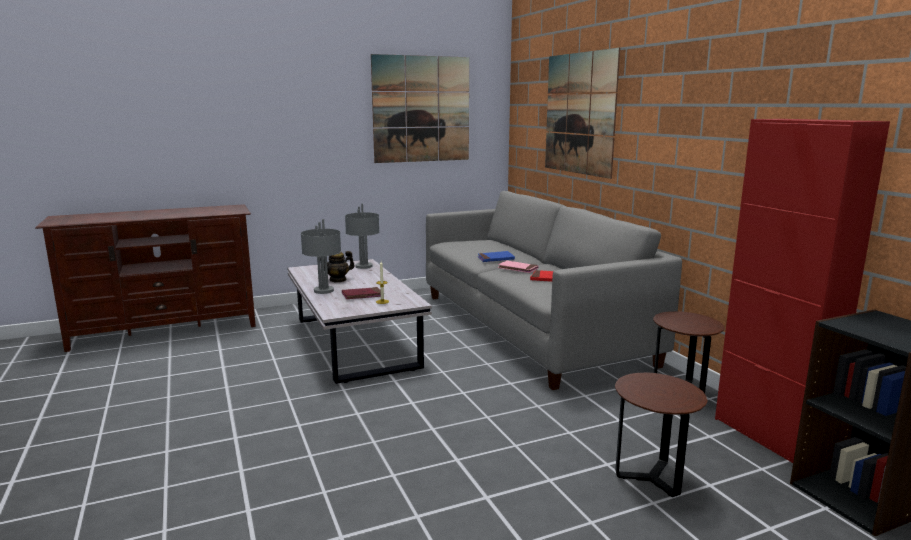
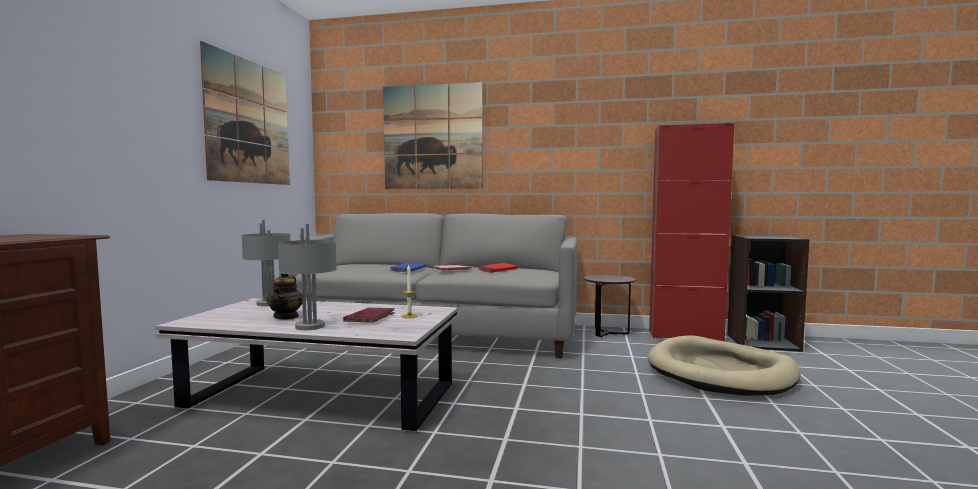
camera: 55 degrees left, 10 degrees down
brown side table [615,373,708,497] -> beige dog bed [648,335,800,396]

